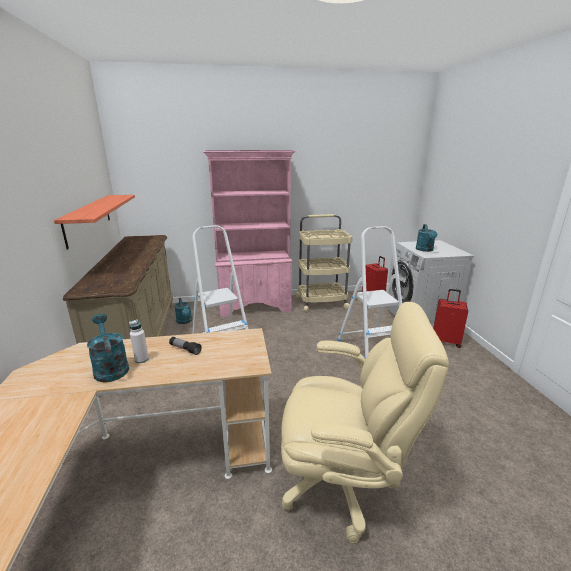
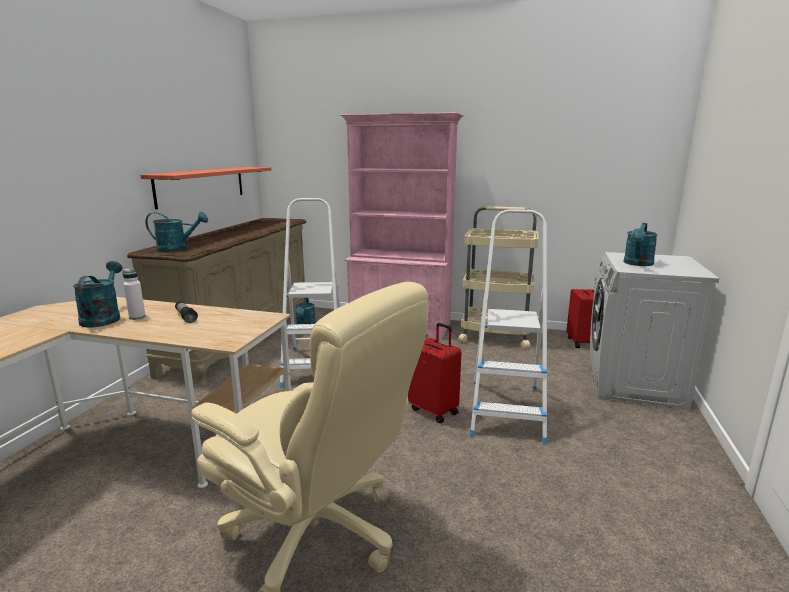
camera: 25 degrees right, 5 degrees down
red suitcase [433,289,468,348] -> red suitcase moved to [408,323,461,423]
none -> turquoise watering can [145,212,208,252]

